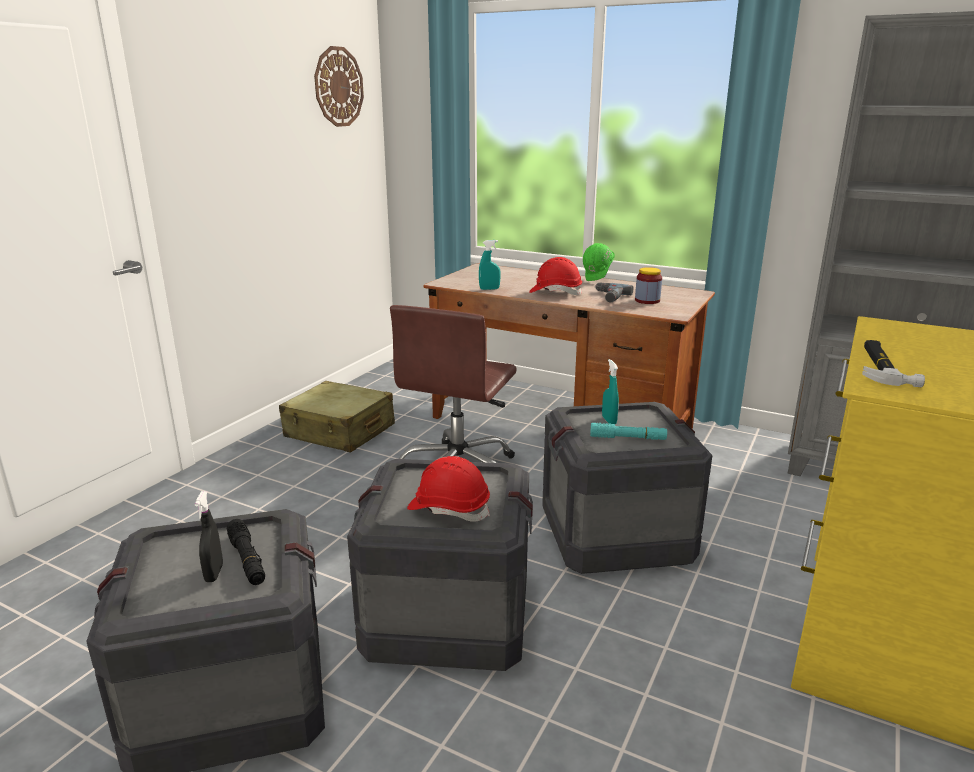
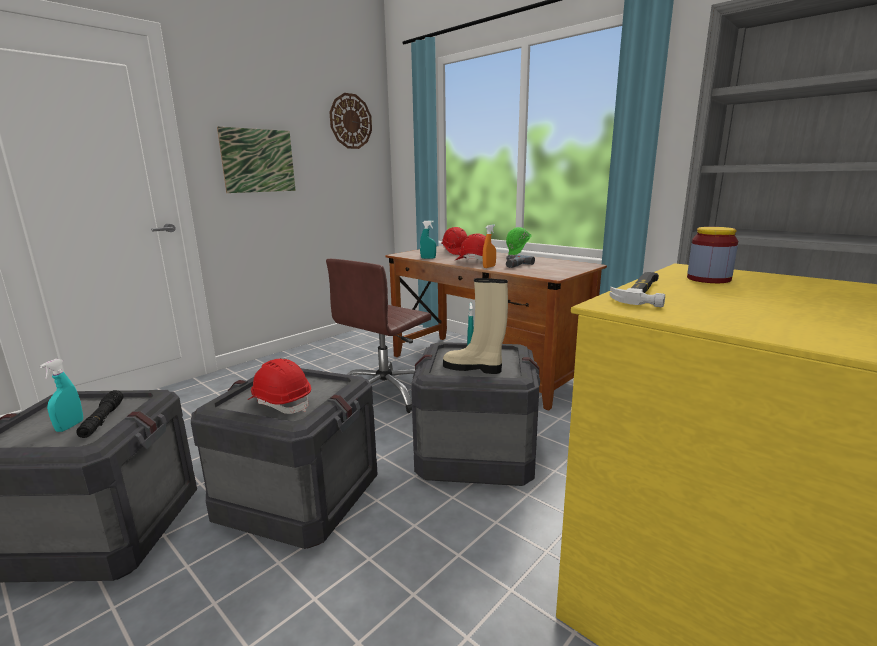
camera: 15 degrees right, 5 degrees down
black spray bottle [195,491,223,582] -> turquoise spray bottle [40,359,83,432]
beige suitcase [279,381,395,453] -> none
turquoise flashlight [590,422,667,440] -> beige boot [443,278,508,374]
jar [635,267,662,304] -> jar moved to [687,227,738,283]
none -> picture [217,127,296,193]
none -> red hard hat [441,227,467,255]
none -> orange spray bottle [483,224,496,268]

